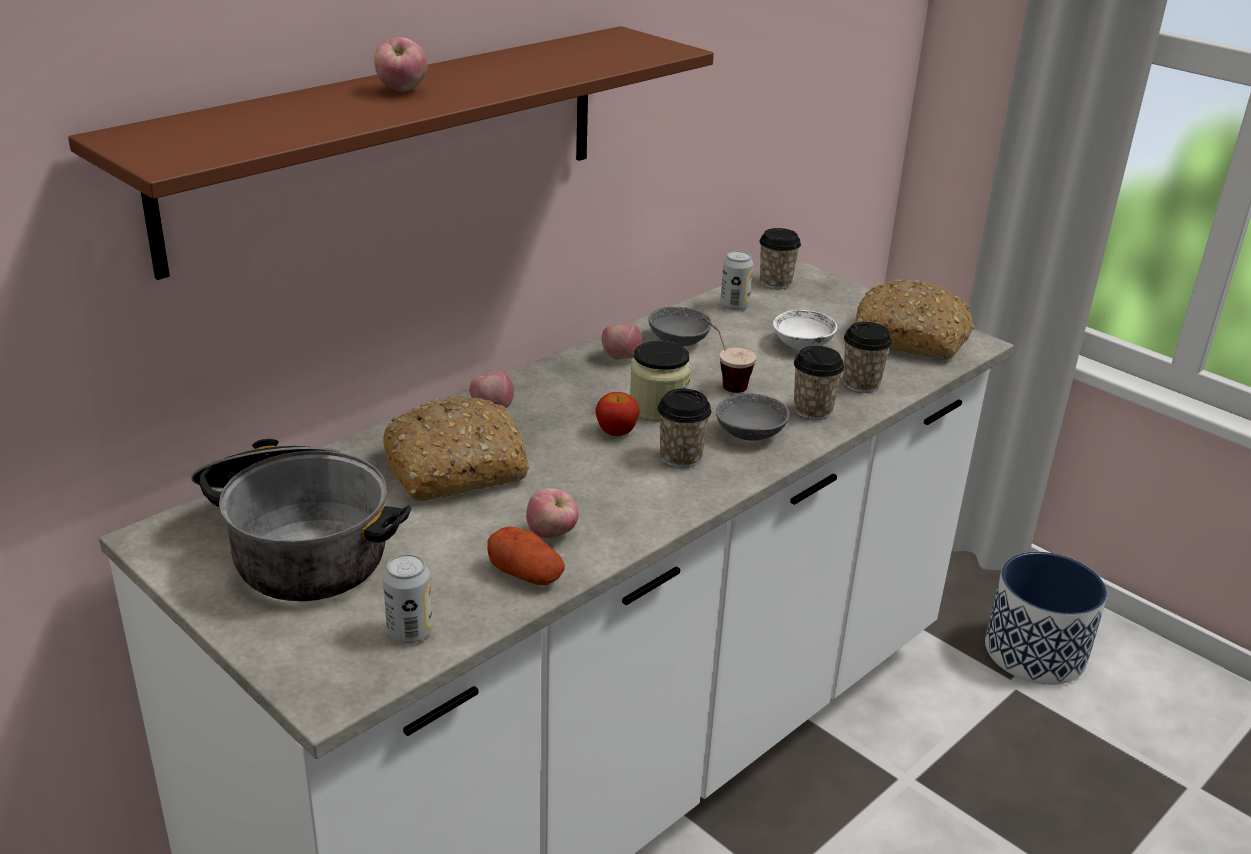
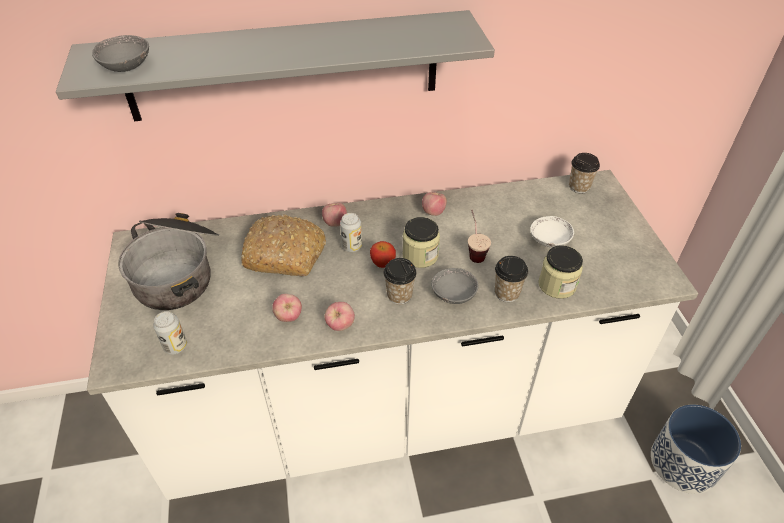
camera: 35 degrees right, 15 degrees up
brown shelf [68,26,714,280] -> grey shelf [56,10,495,121]
apple [374,37,428,92] -> apple moved to [325,302,355,331]
potato [487,526,565,585] -> none
grey bowl [649,307,712,346] -> grey bowl moved to [92,35,149,72]
can [720,251,753,310] -> can moved to [340,213,362,252]
cup [843,322,892,393] -> jar [538,245,583,299]
bread [855,279,974,360] -> none

